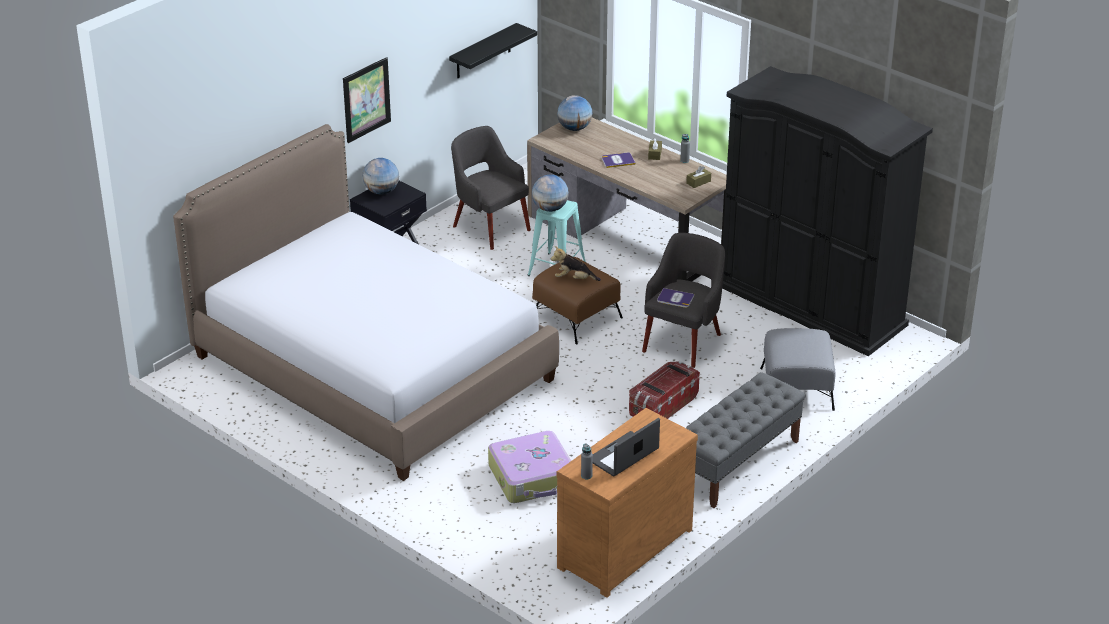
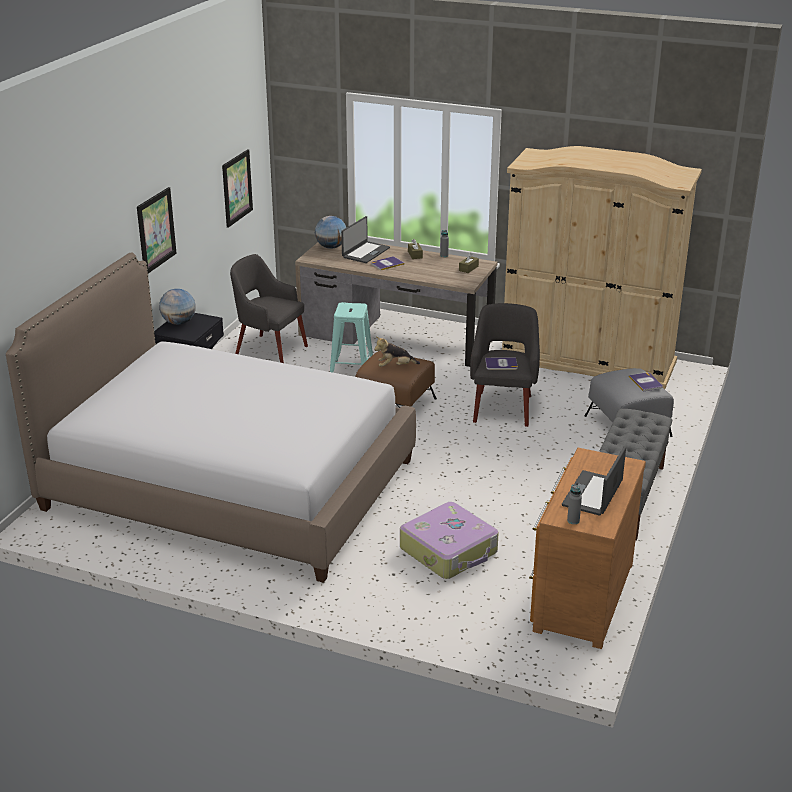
camera: 20 degrees left, 5 degrees down
black shelf [449,23,537,78] -> picture [222,149,253,228]
globe [532,175,569,212] -> none
storage box [629,361,700,419] -> none
black wardrobe [722,66,933,356] -> beige wardrobe [502,146,702,389]
none -> laptop [341,216,390,263]
none -> book [629,372,663,392]

